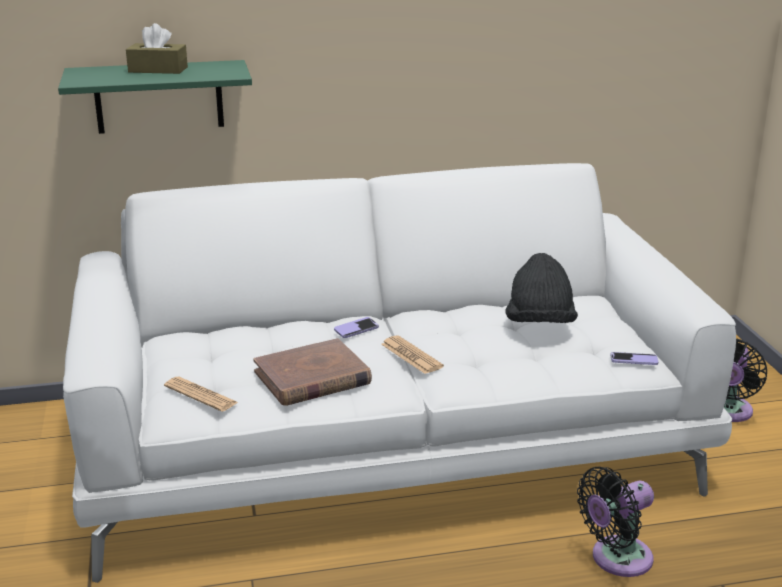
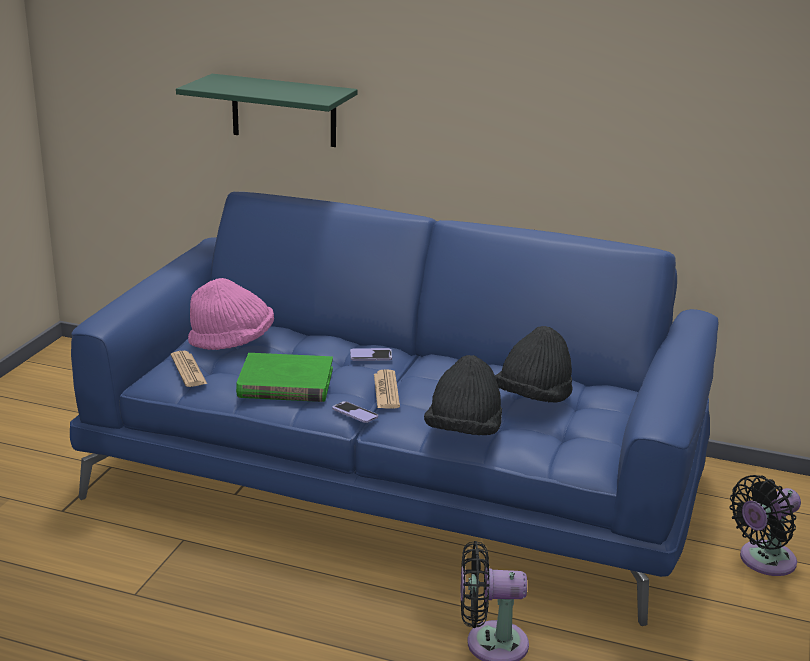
camera: 30 degrees right, 0 degrees up
white sofa [63,163,736,583] -> blue sofa [70,192,718,626]
brown tissue box [126,23,188,74] -> none
brown book [253,338,372,406] -> green book [236,353,333,402]
phone [611,352,658,365] -> phone moved to [332,401,378,423]
none -> pink hat [188,278,274,350]
none -> black hat [424,355,502,435]

